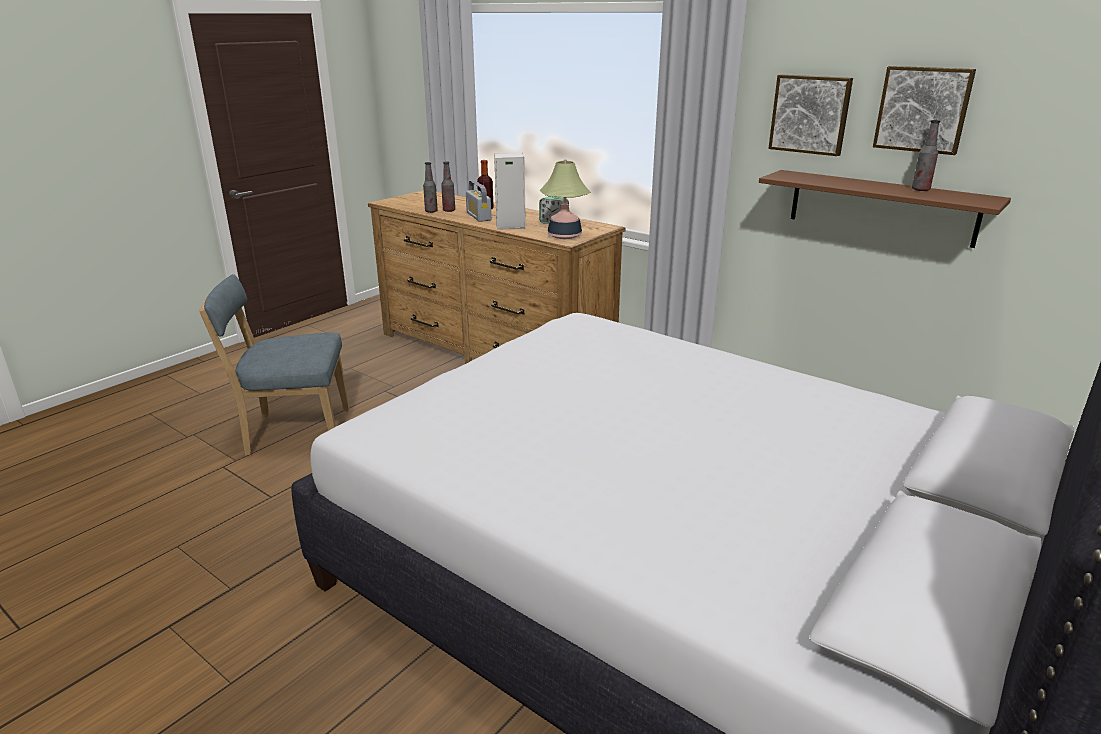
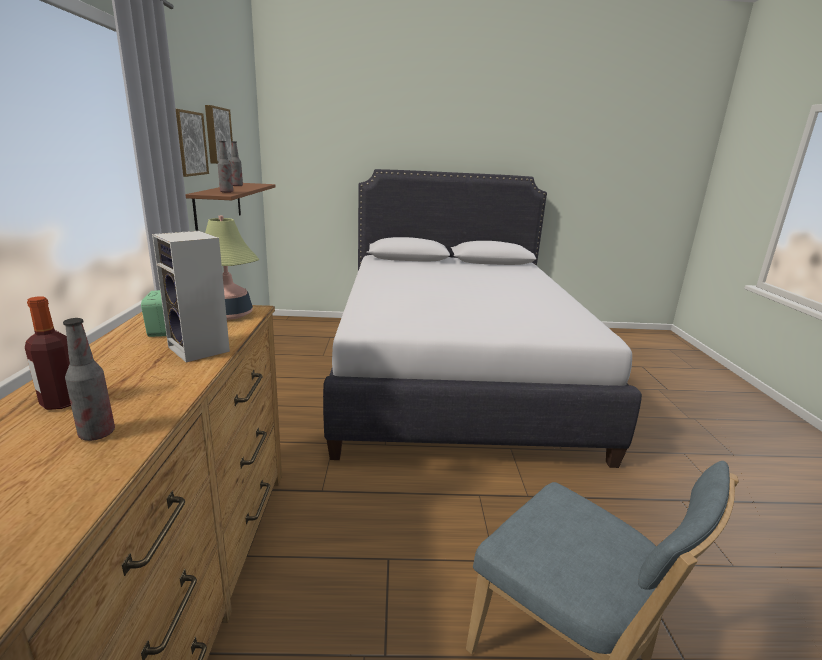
camera: 130 degrees left, 5 degrees down
bottle [423,162,438,213] -> bottle moved to [218,141,233,193]
radio [466,181,491,222] -> none

